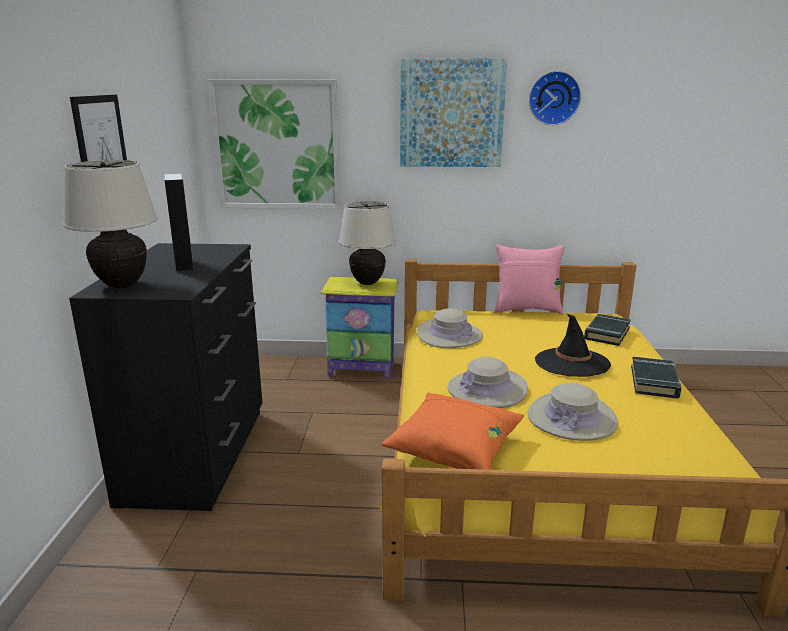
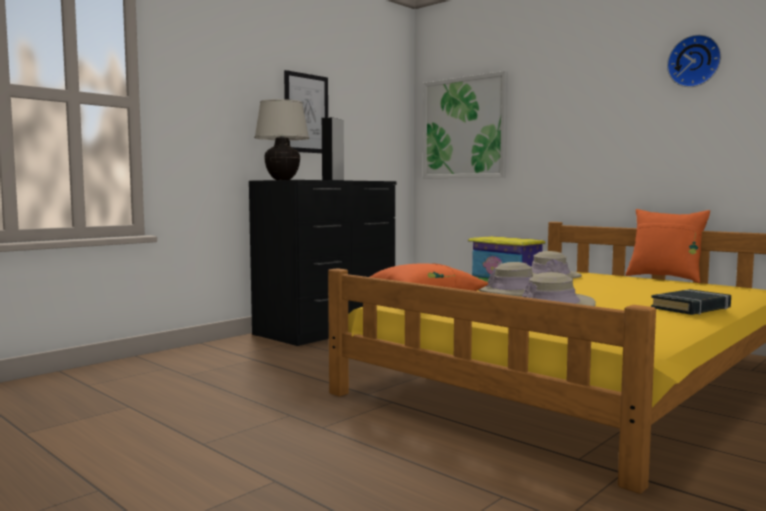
camera: 40 degrees right, 15 degrees down
beige table lamp [339,201,395,285] -> none
picture [400,58,507,167] -> none
pink pillow [494,245,565,314] -> orange pillow [625,209,710,283]
black hat [535,314,611,377] -> none
black book [584,314,631,346] -> none

